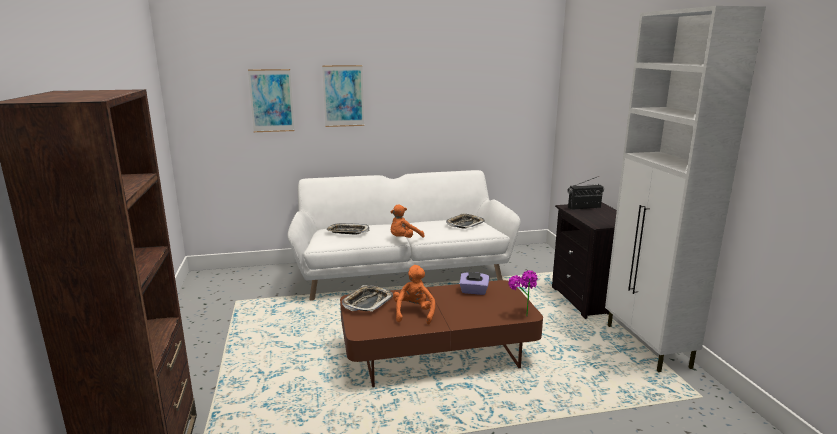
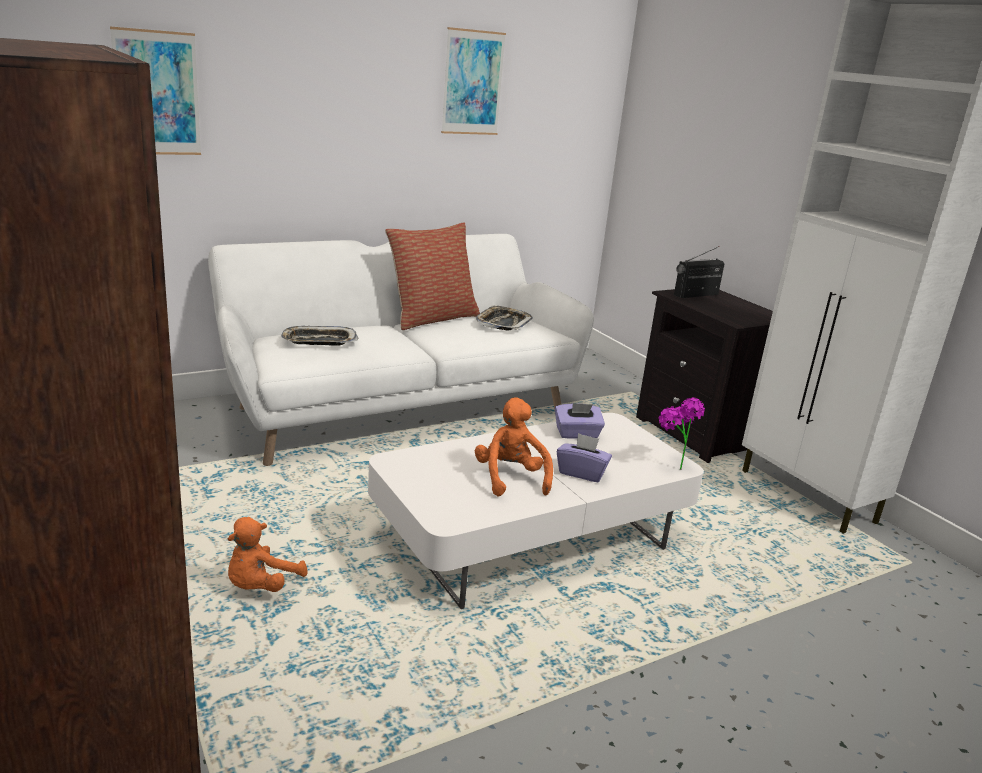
camera: 20 degrees left, 5 degrees up
picture [322,65,364,127] -> picture moved to [441,27,506,135]
brown coffee table [340,280,543,387] -> white coffee table [368,413,704,609]
tray [342,285,393,312] -> none
orange plush toy [391,204,425,238] -> orange plush toy moved to [228,517,307,592]
none -> pillow [385,222,480,330]
none -> purple tissue box [557,433,612,482]

